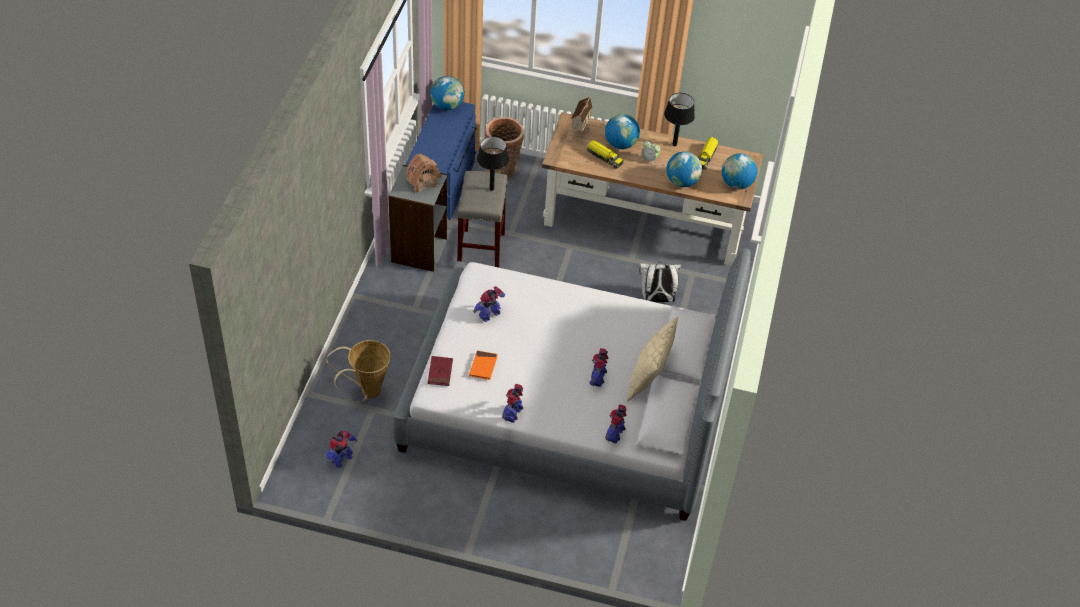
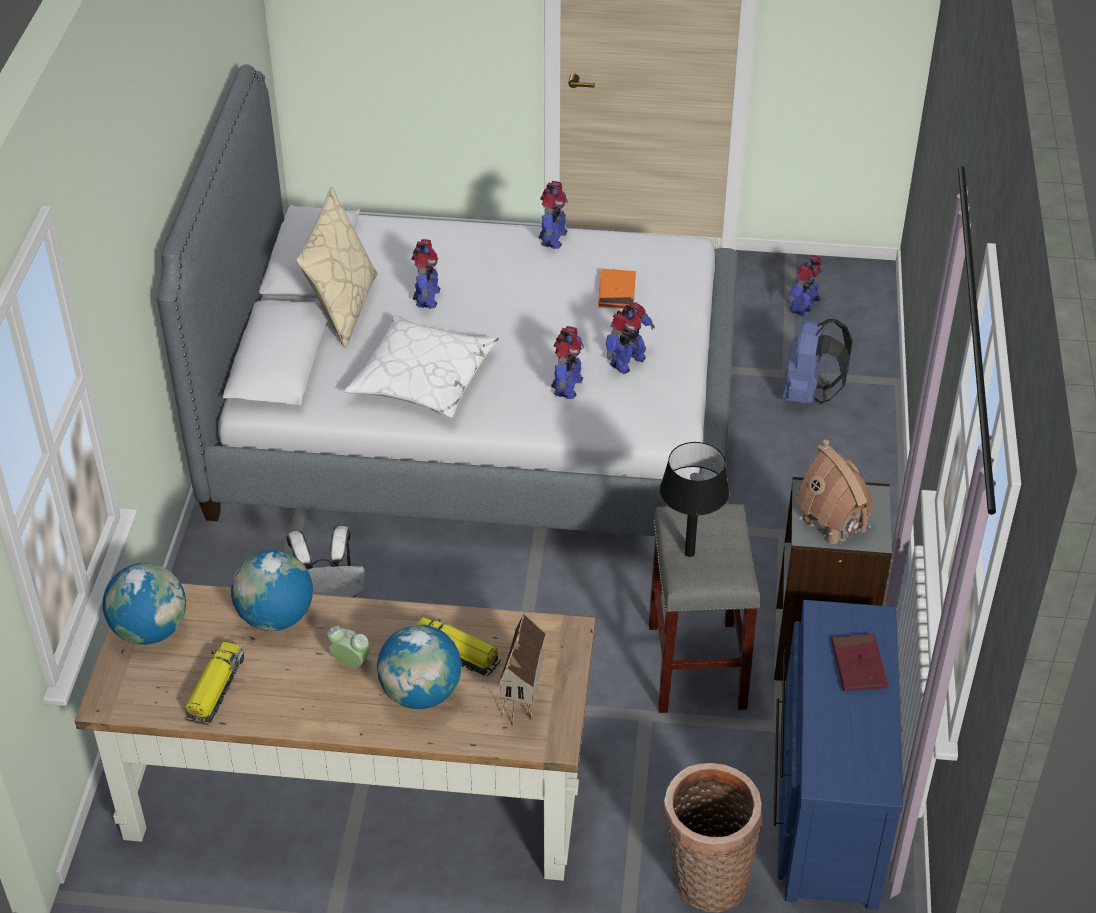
camera: 175 degrees right, 5 degrees down
basket [326,340,391,402] -> blue backpack [782,319,853,404]
red book [428,356,453,386] -> red book moved to [831,634,888,691]
globe [430,76,464,110] -> none
toy robot [605,404,627,443] -> toy robot moved to [551,326,584,399]
black table lamp [664,93,695,146] -> none
none -> white pillow [344,315,499,418]

